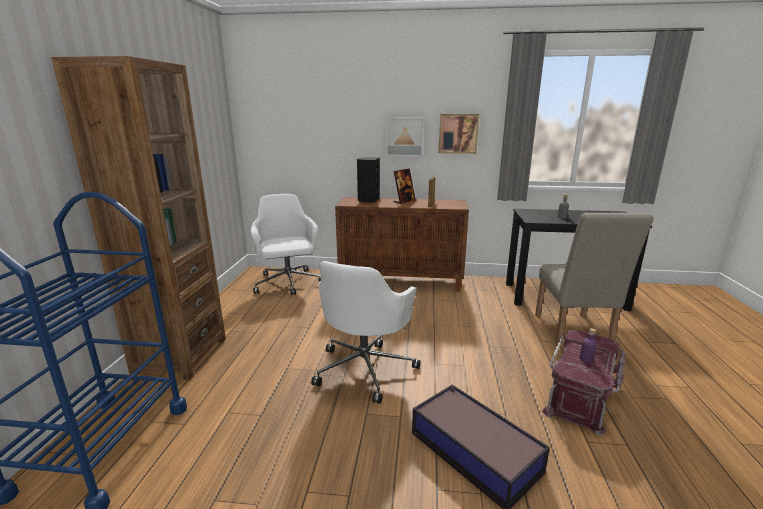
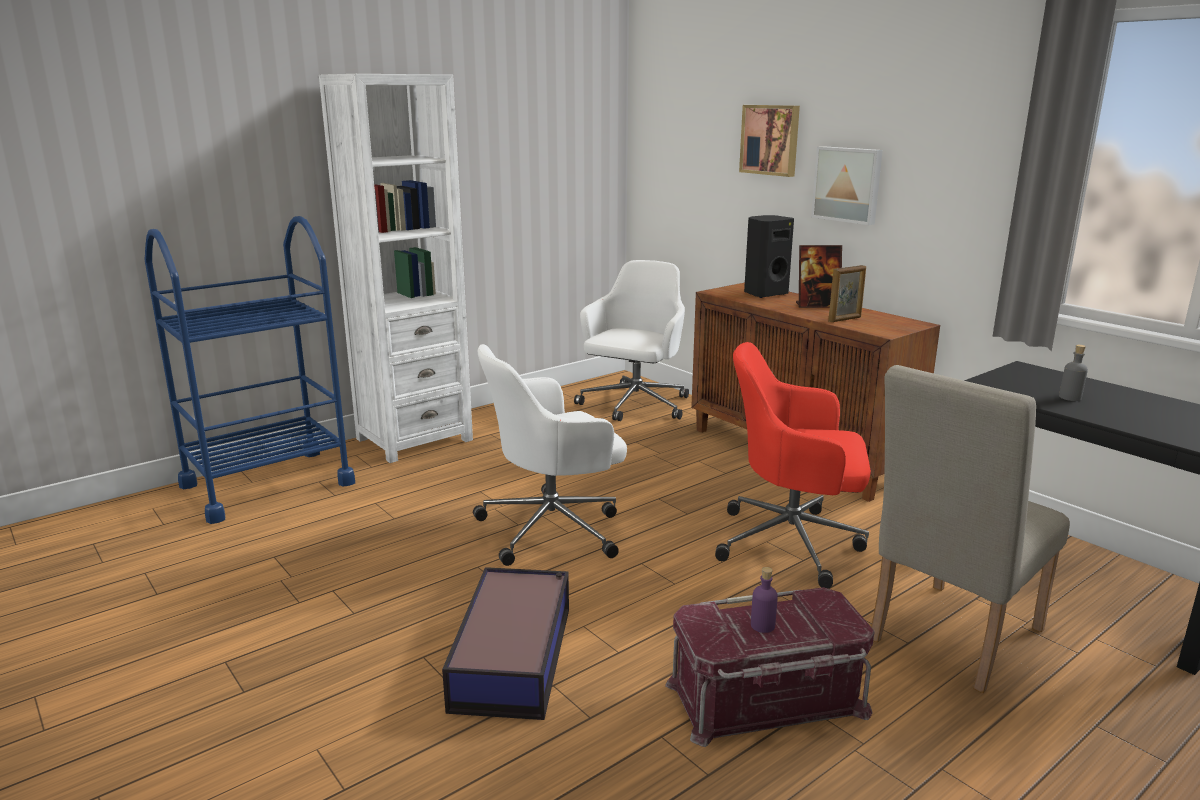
camera: 45 degrees right, 0 degrees up
brown bookcase [51,56,226,380] -> white bookcase [319,74,473,463]
picture [439,114,479,154] -> picture moved to [739,105,800,177]
none -> red office chair [715,342,871,588]

